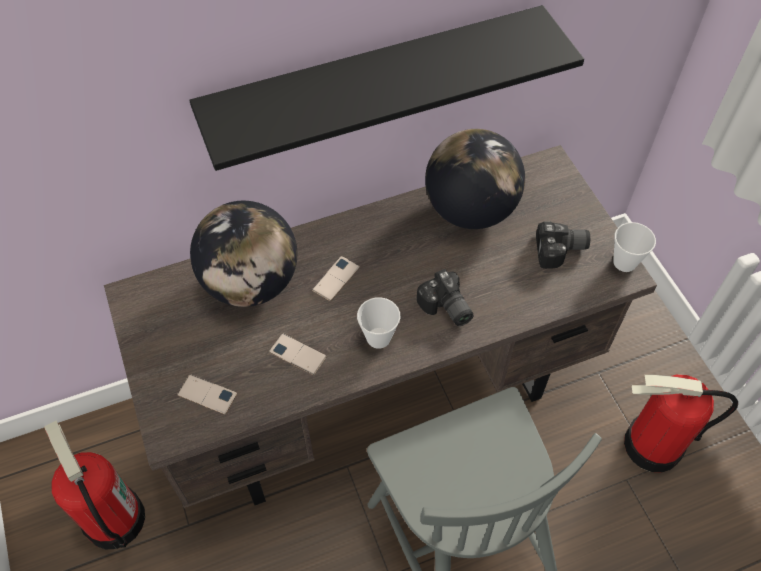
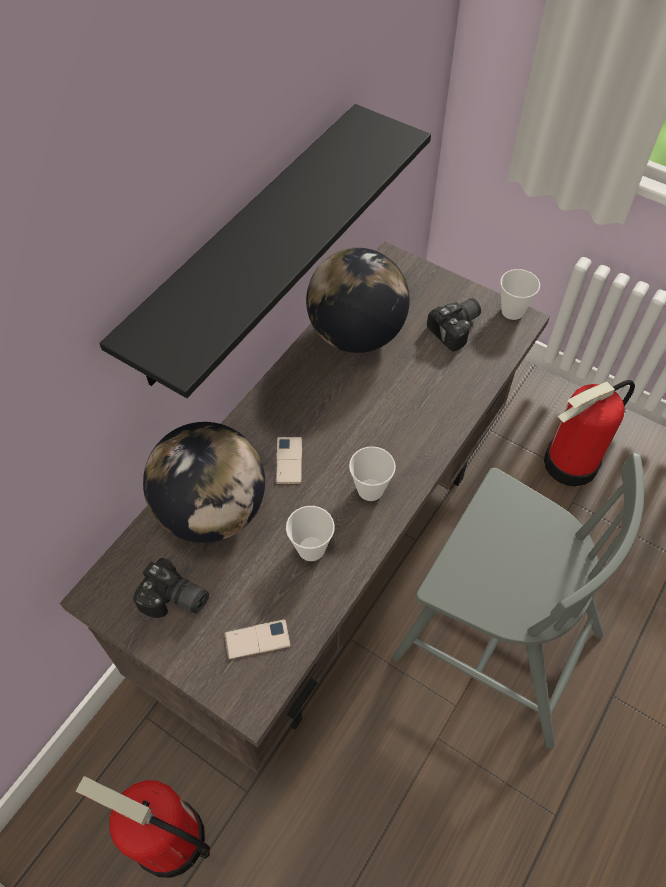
camera: 35 degrees left, 0 degrees up
phone [269,333,327,375] -> cup [286,506,335,561]
camera [417,269,474,326] -> camera moved to [133,558,209,618]

